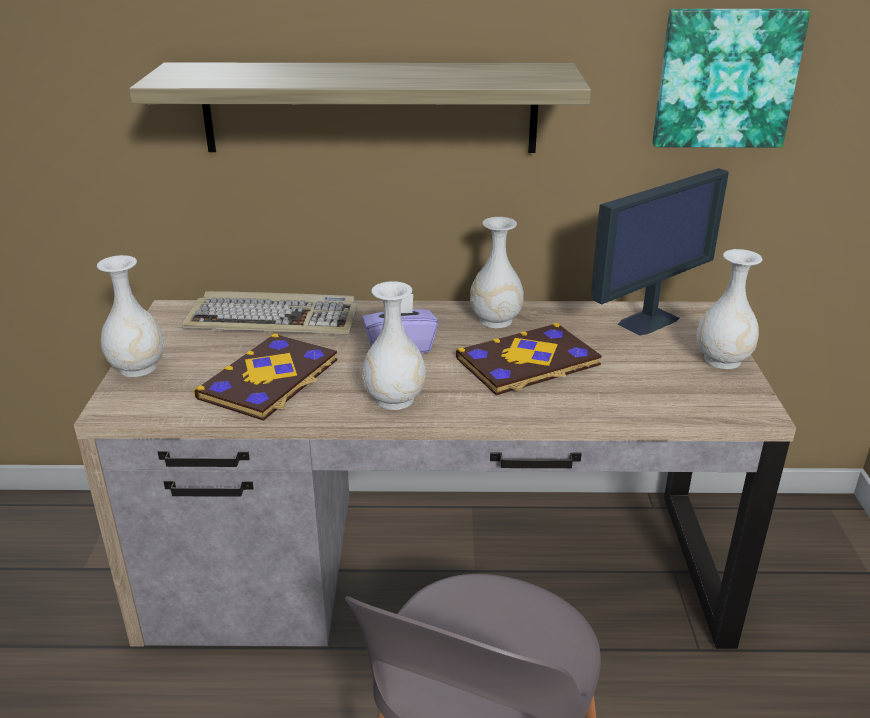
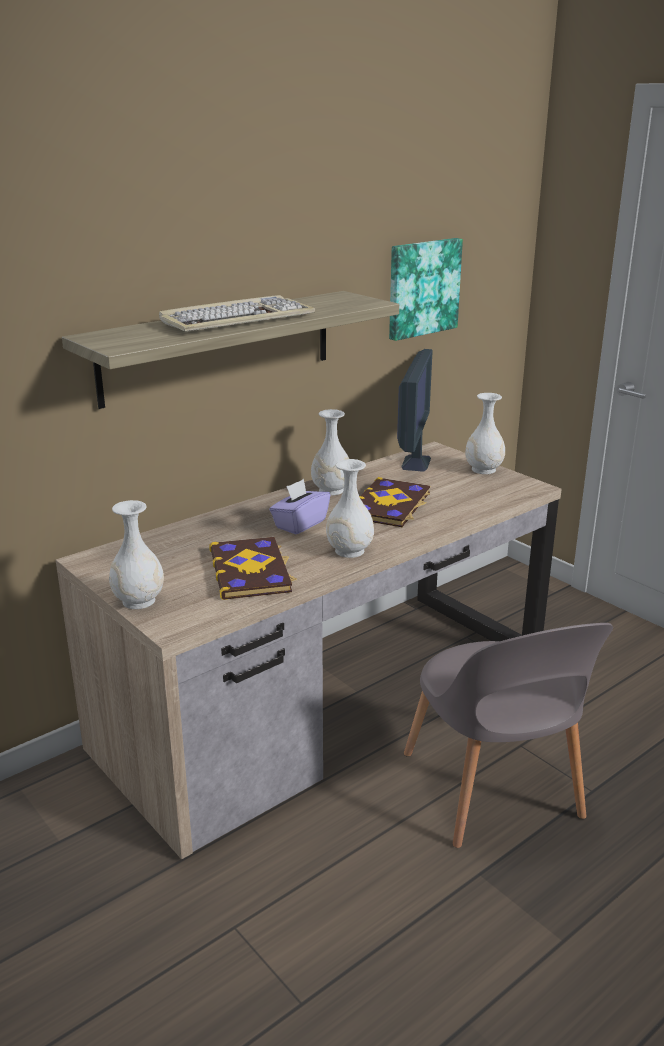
camera: 40 degrees left, 5 degrees down
keyboard [183,291,357,334] -> keyboard moved to [159,295,315,331]

